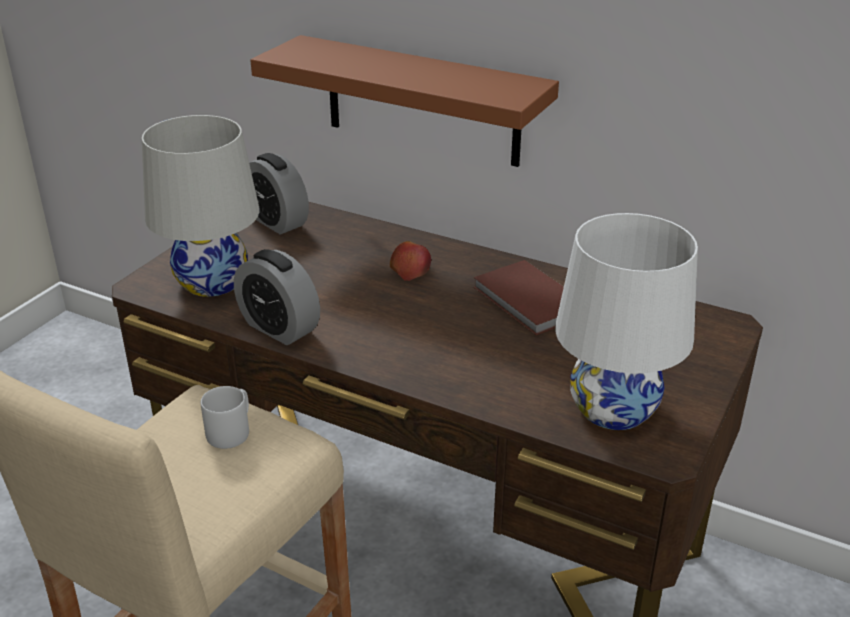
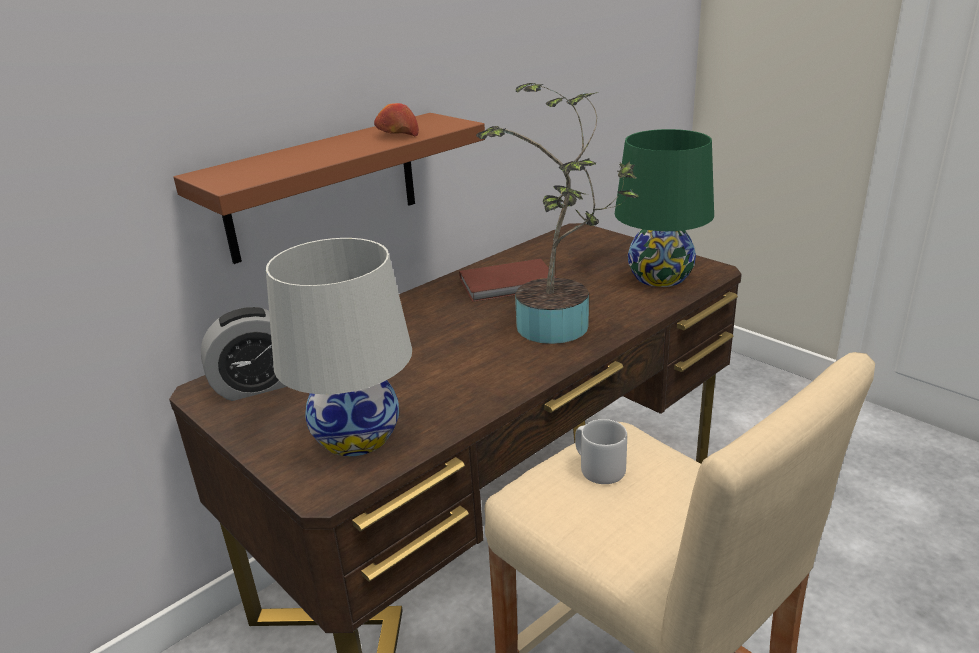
camera: 70 degrees left, 5 degrees down
alarm clock [234,249,320,345] -> none
apple [390,241,431,281] -> apple moved to [374,103,419,137]
white table lamp [555,213,698,430] -> green table lamp [615,129,714,287]
none -> potted plant [476,83,639,344]

